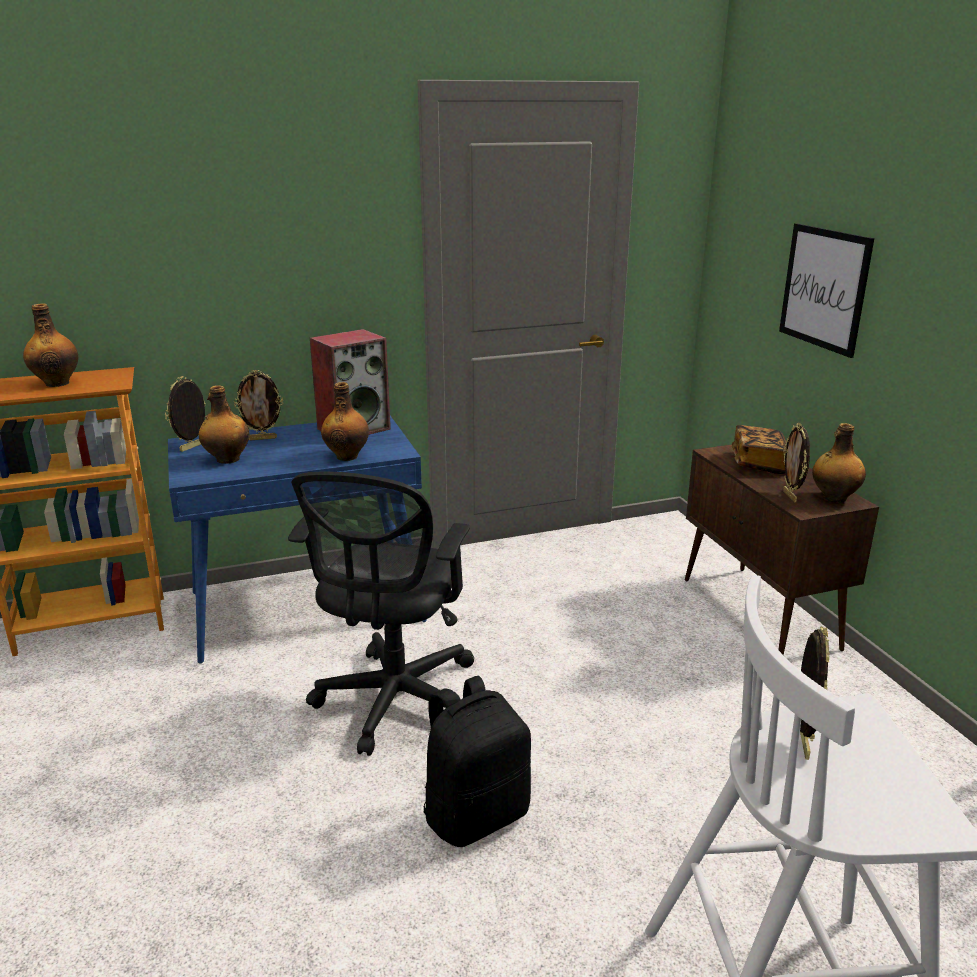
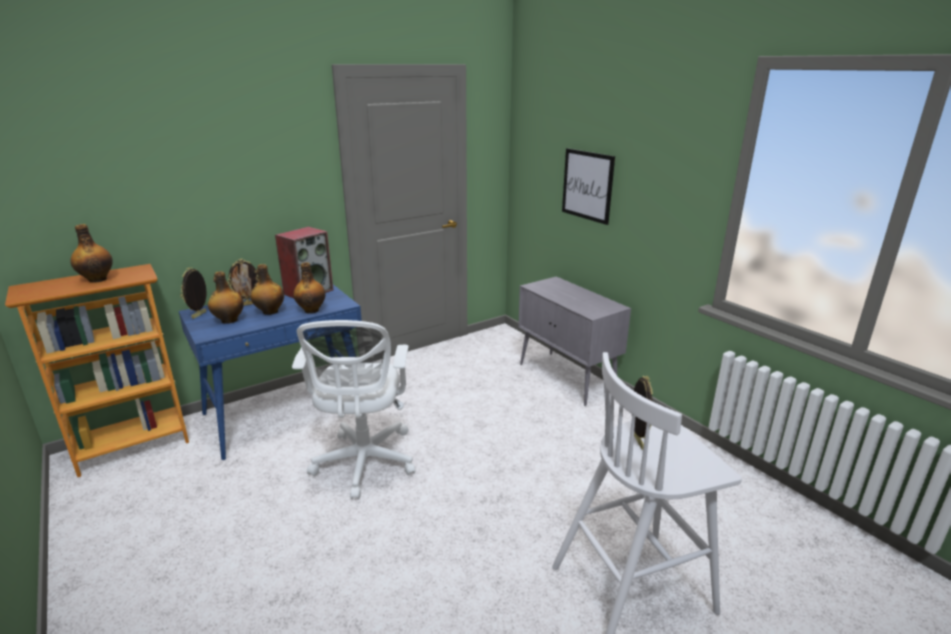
camera: 15 degrees left, 0 degrees up
black office chair [288,472,474,756] -> white office chair [292,320,415,499]
black backpack [424,676,531,847] -> none
brown cabinet [685,444,879,655] -> grey cabinet [518,276,631,406]
book [732,425,786,474] -> none
picture frame [783,423,810,502] -> none
bottle [812,423,866,503] -> bottle moved to [251,264,284,315]

